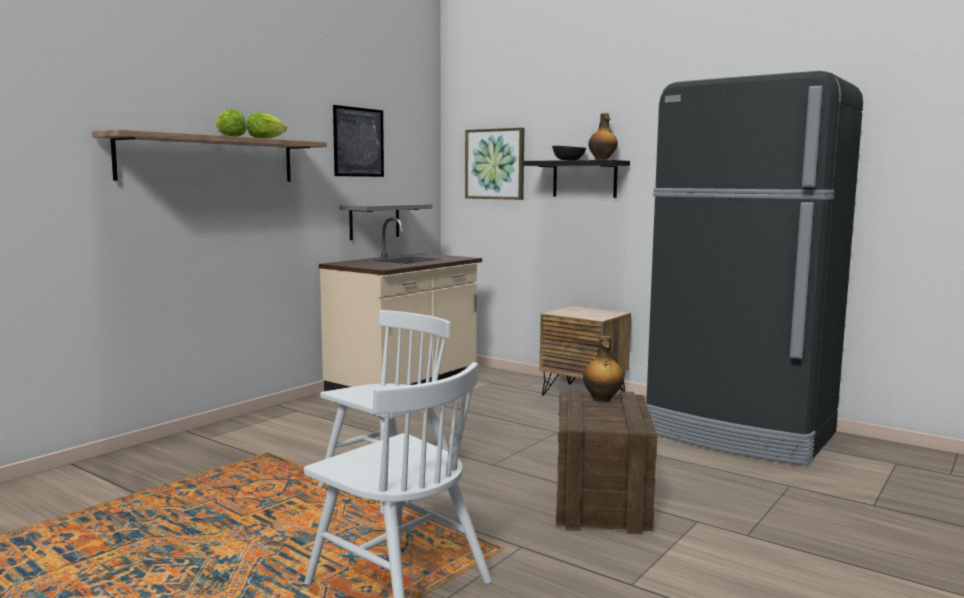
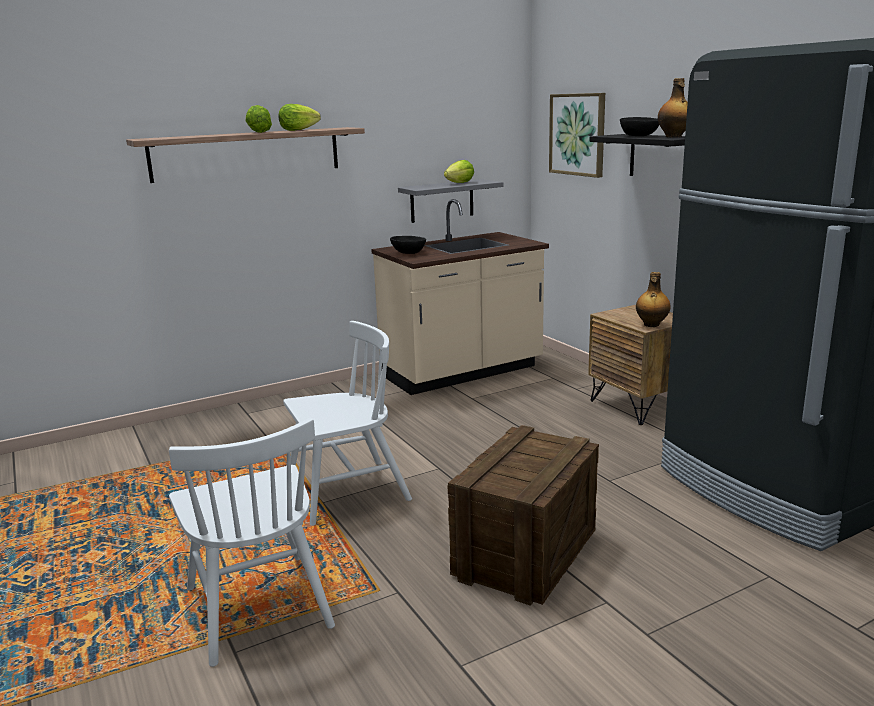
camera: 25 degrees right, 10 degrees up
picture [333,105,384,177] -> none
bottle [583,336,624,403] -> bottle moved to [636,272,671,327]
none -> black bowl [390,236,426,254]
none -> lettuce [444,160,474,183]

